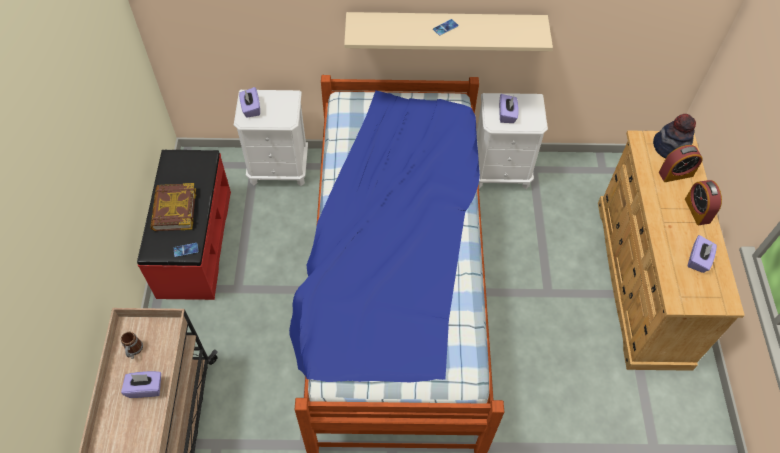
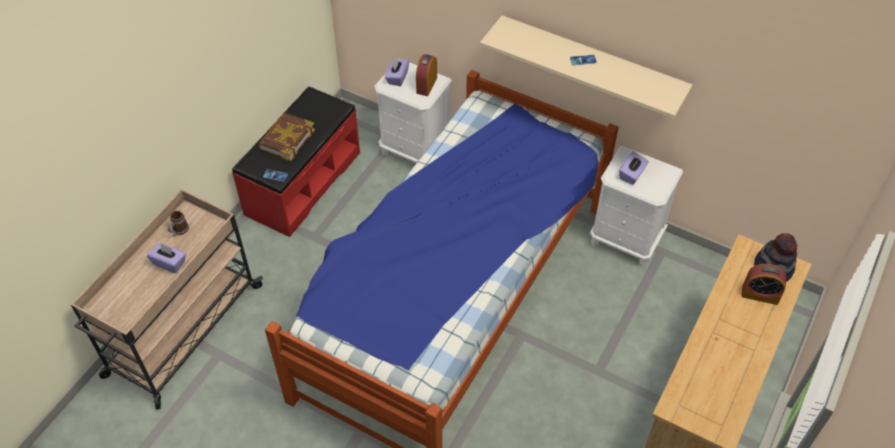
camera: 30 degrees right, 5 degrees down
alarm clock [685,180,722,225] -> alarm clock moved to [416,54,437,96]
purple tissue box [688,235,717,273] -> none

